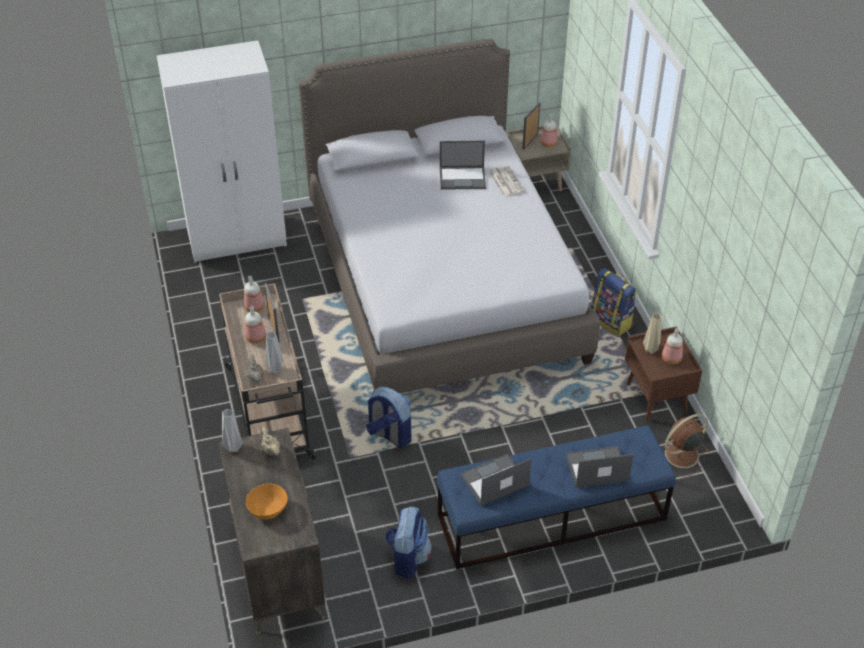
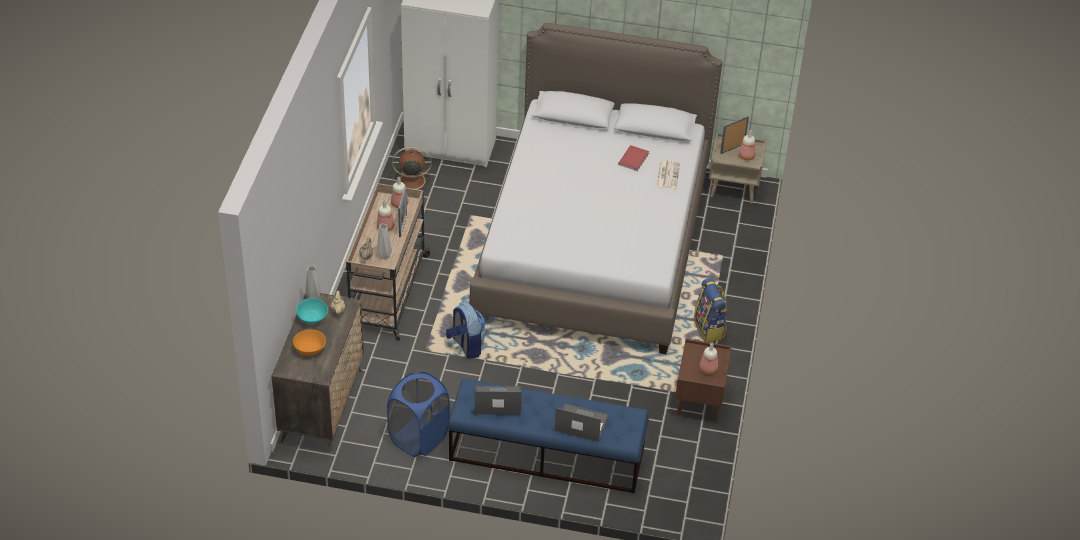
camera: 25 degrees right, 0 degrees up
backpack [385,506,432,579] -> blue laundry basket [387,372,450,457]
laptop [440,140,486,190] -> red book [618,145,649,171]
beige vase [643,314,662,354] -> none
brown fan [659,414,709,476] -> brown fan moved to [392,147,433,190]
none -> turquoise bowl [296,298,328,324]

